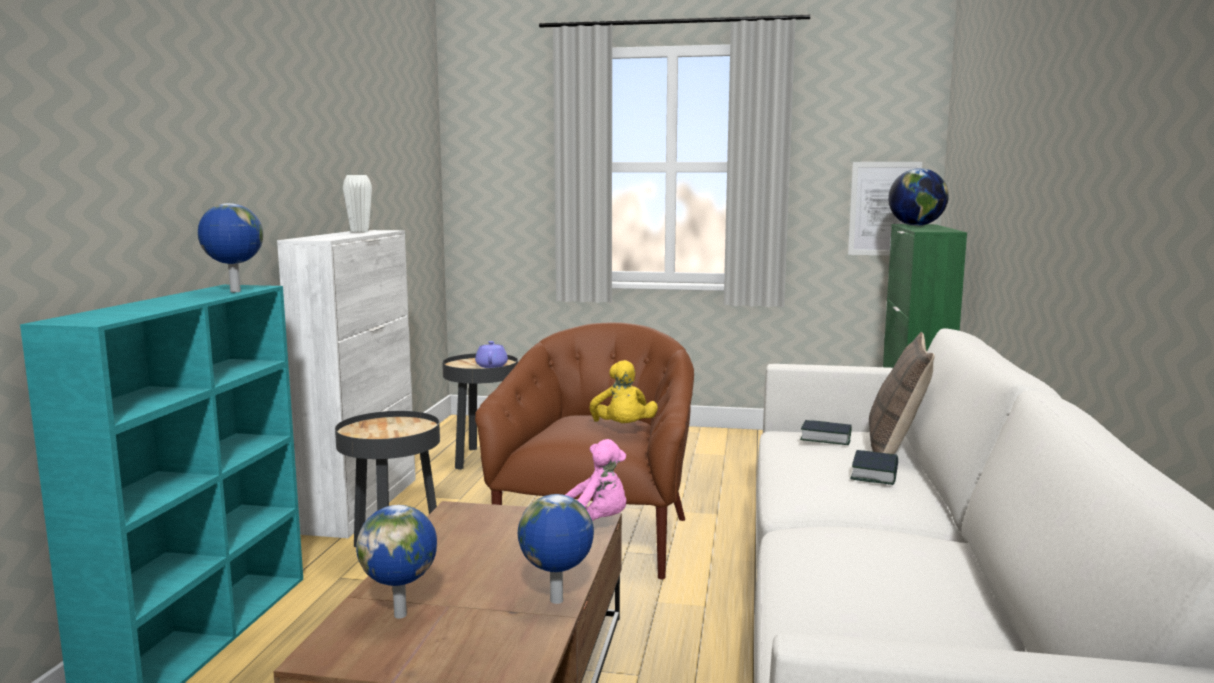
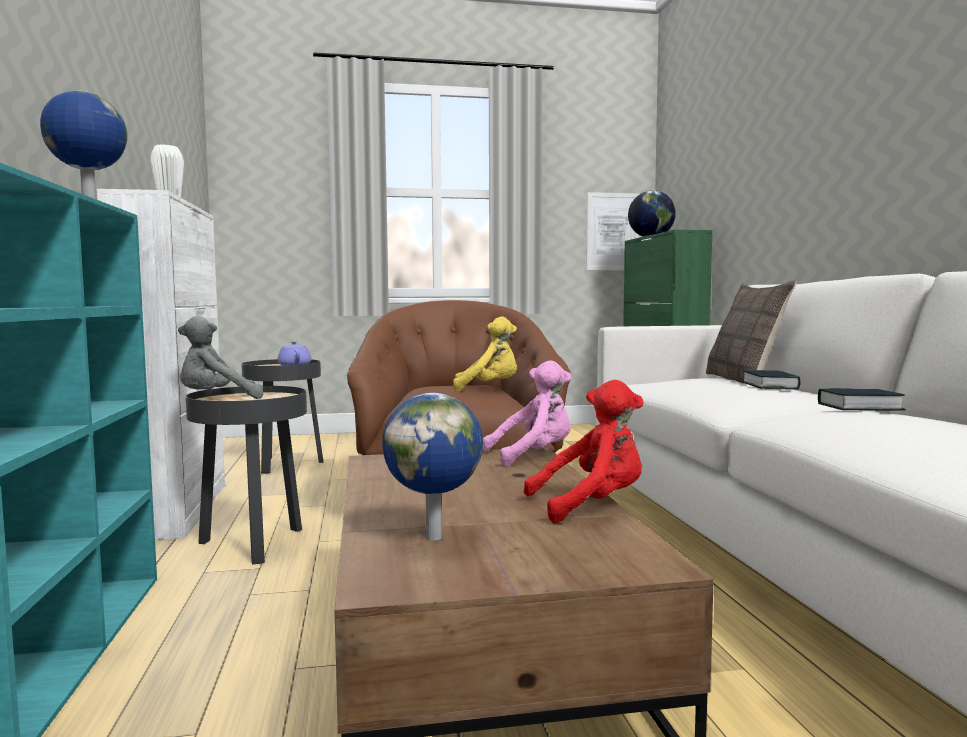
camera: 20 degrees left, 5 degrees down
globe [518,494,594,604] -> red plush toy [524,380,644,523]
yellow plush toy [589,360,658,423] -> yellow plush toy turned 60 degrees counterclockwise [453,317,517,392]
book [800,420,852,445] -> book moved to [818,388,905,411]
none -> grey plush toy [178,316,264,399]

